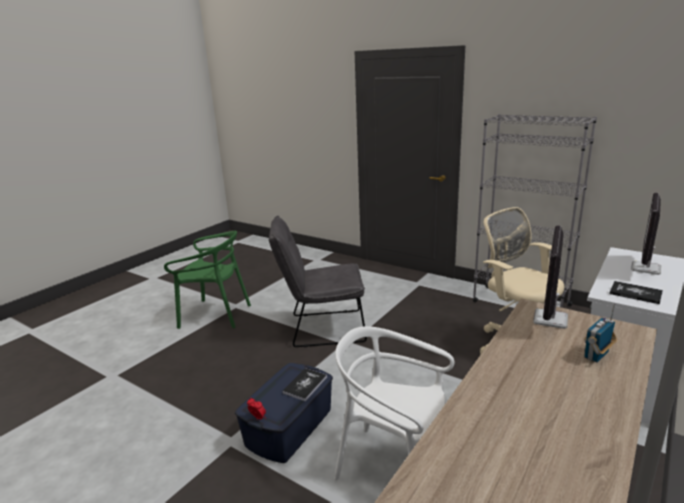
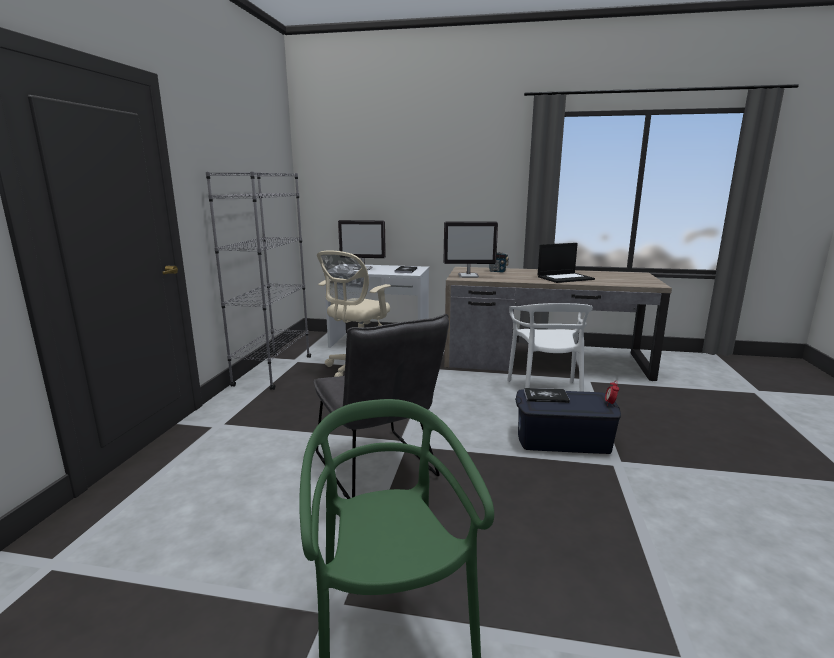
camera: 115 degrees left, 5 degrees down
none -> laptop [538,243,595,283]

